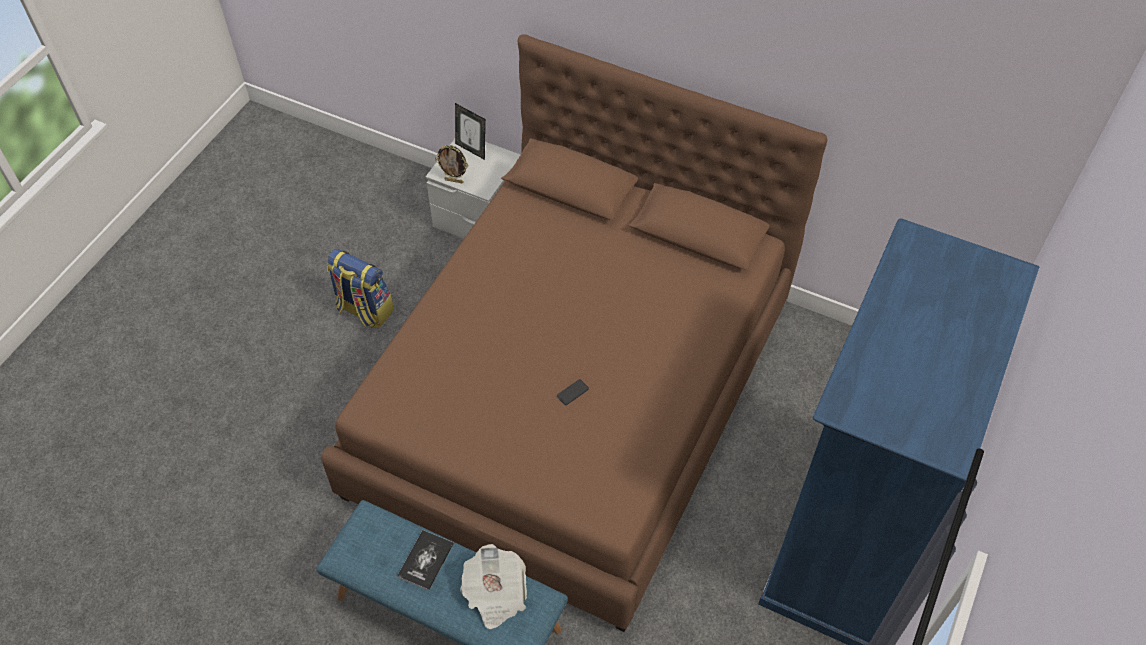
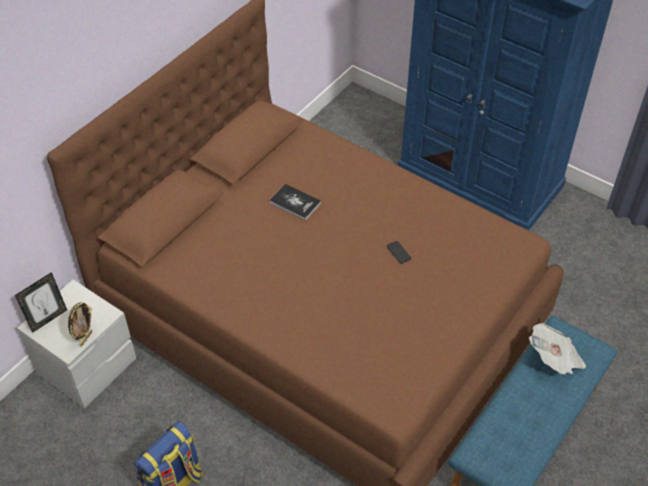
camera: 80 degrees left, 5 degrees down
book [397,530,454,591] -> book moved to [269,184,321,221]

